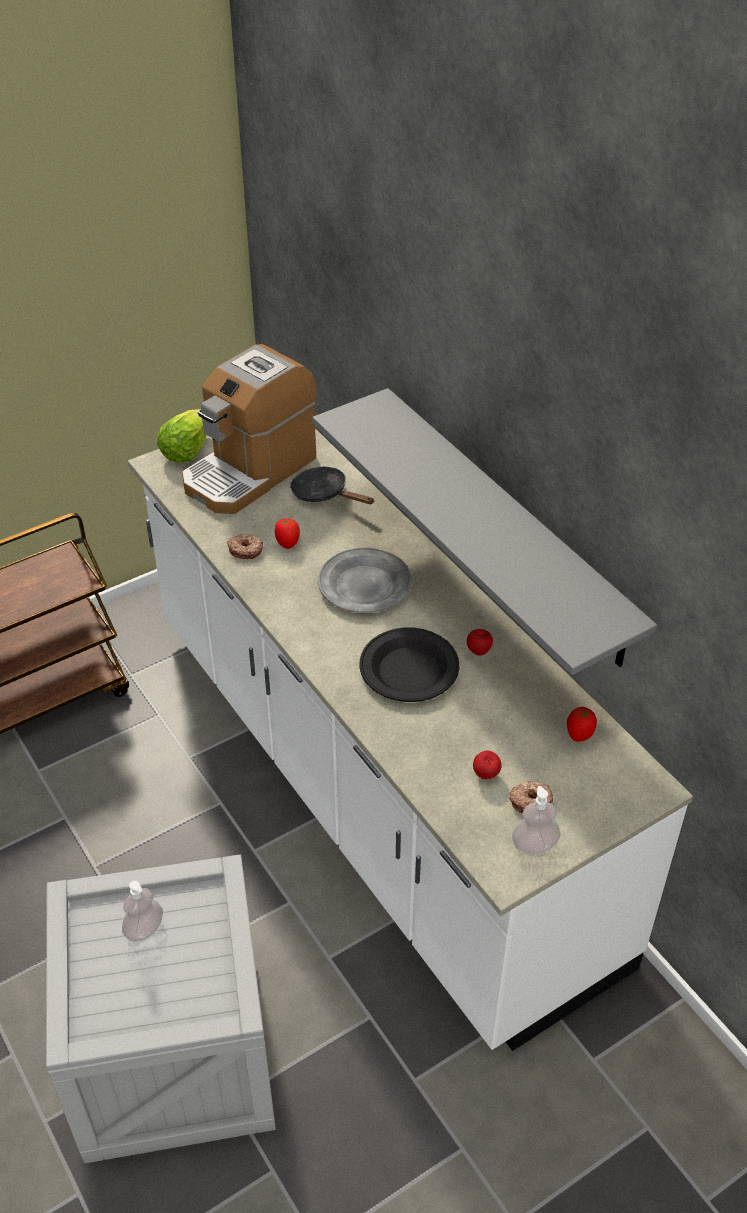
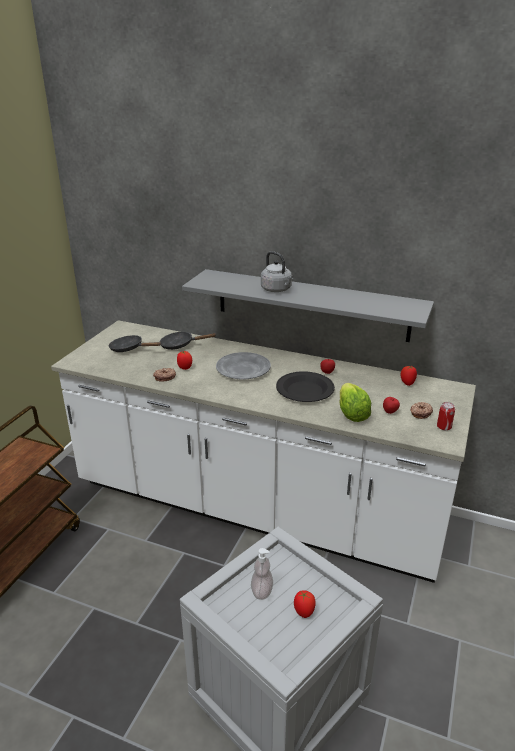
camera: 35 degrees left, 15 degrees down
lettuce [157,409,207,462] -> lettuce moved to [339,383,371,422]
coffee machine [182,344,317,514] -> black frying pan [109,335,161,352]
soap dispenser [512,786,561,854] -> can [437,402,455,430]
none -> grey kettle [261,251,294,292]
none -> tomato [294,590,316,618]

